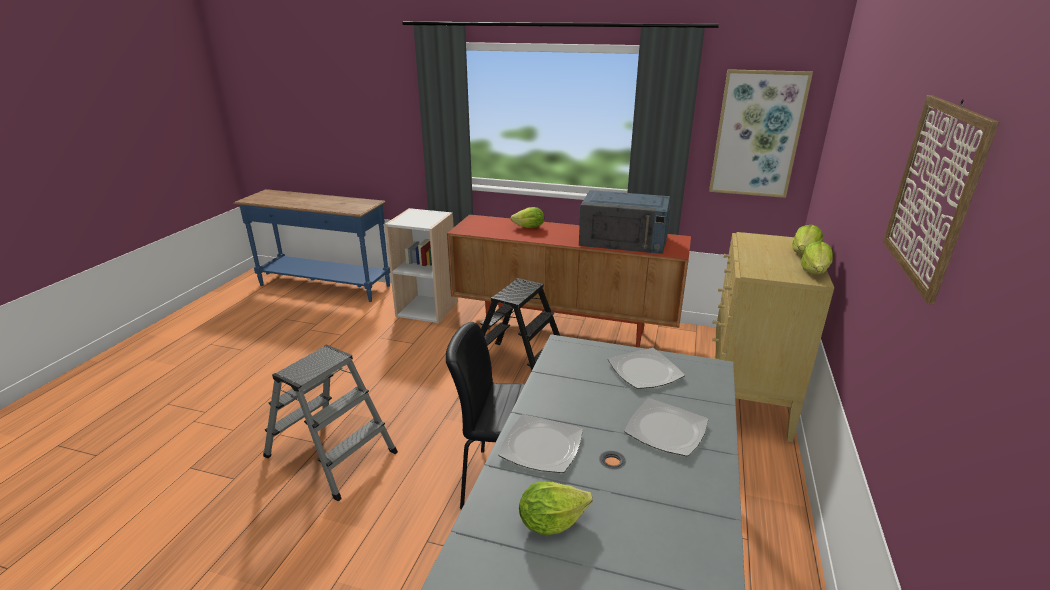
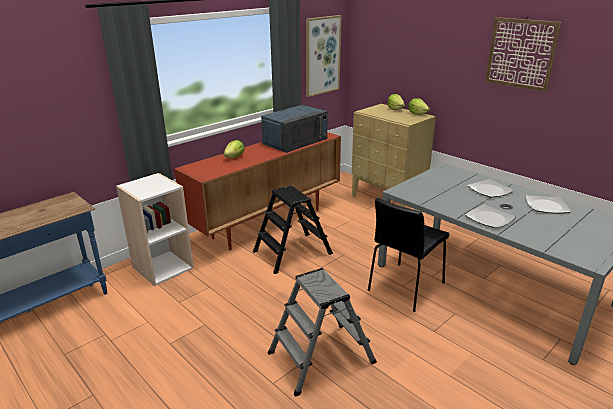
camera: 60 degrees left, 0 degrees up
lettuce [519,482,593,535] -> none
plate [608,348,685,389] -> plate moved to [525,195,571,213]

